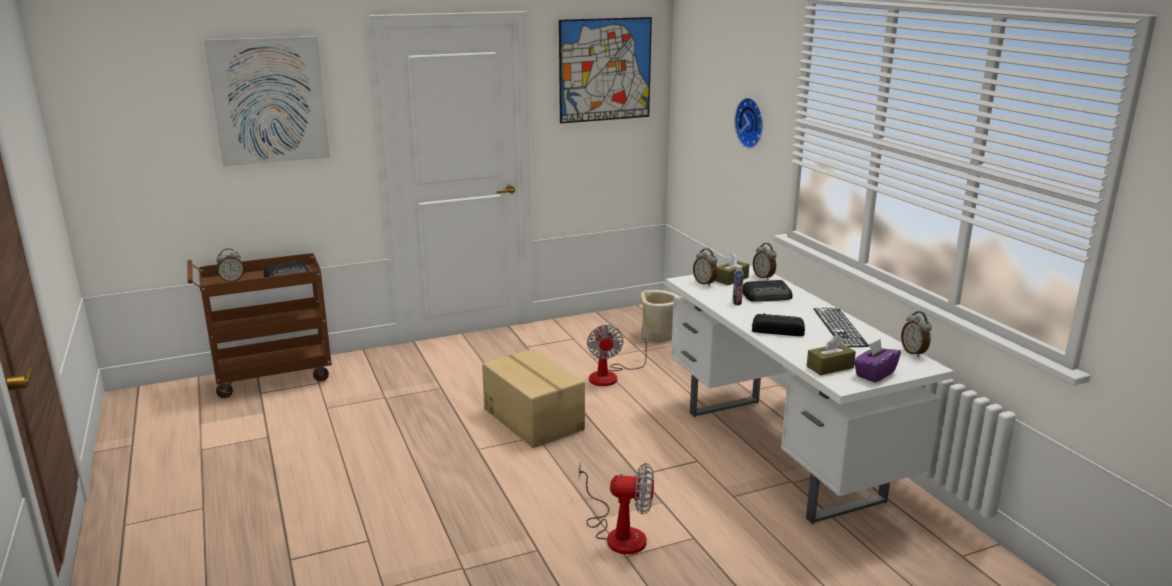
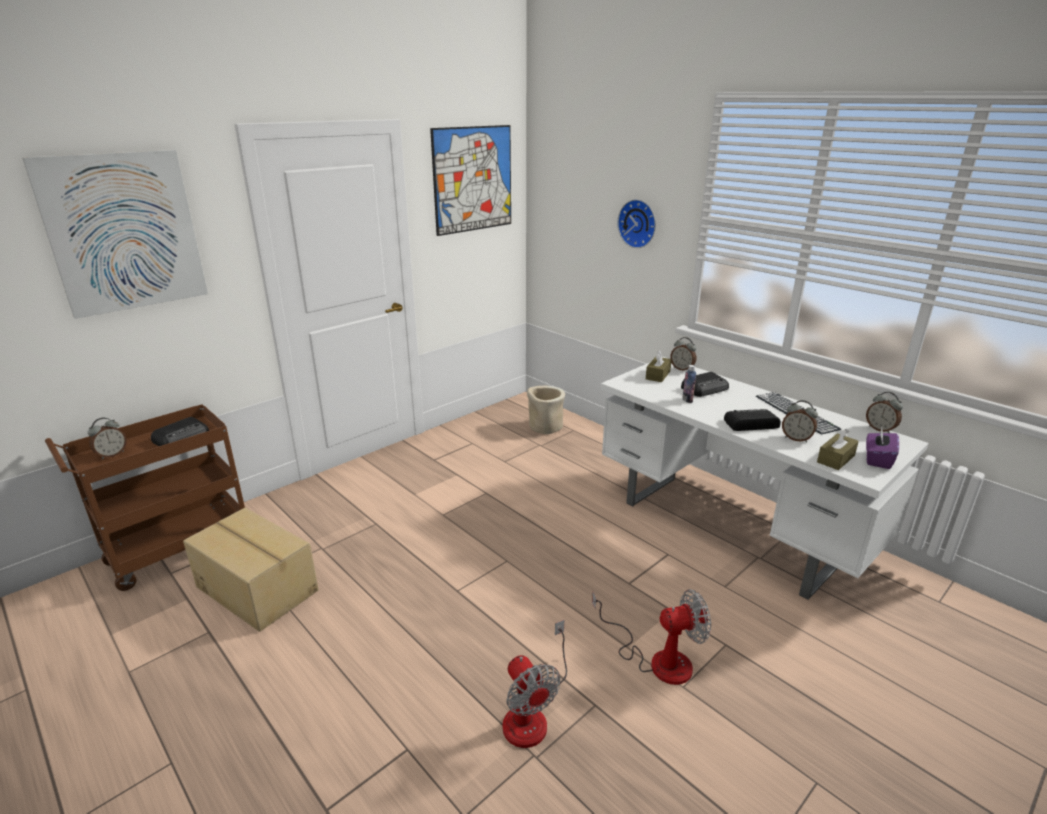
camera: 20 degrees left, 5 degrees up
cardboard box [482,349,585,448] -> cardboard box moved to [183,508,319,632]
fan [587,325,649,386] -> fan moved to [503,620,567,748]
alarm clock [693,248,718,286] -> alarm clock moved to [782,400,818,443]

